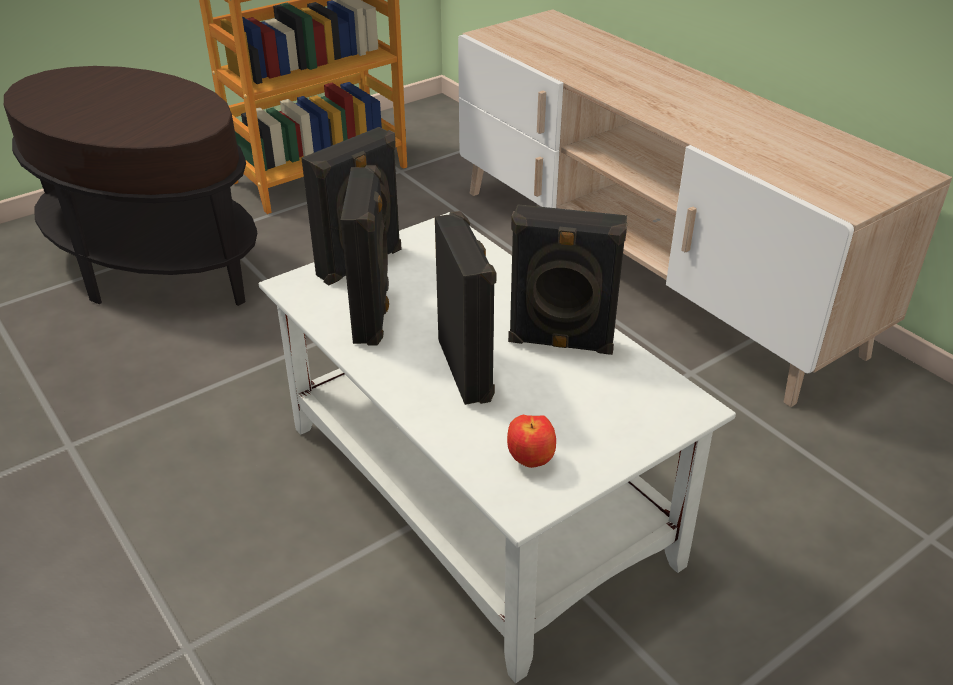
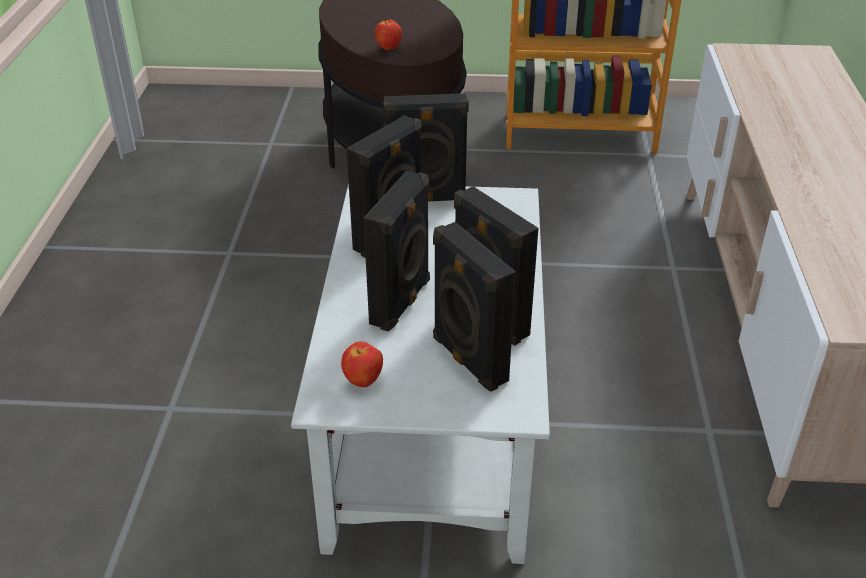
camera: 40 degrees right, 0 degrees up
none -> apple [375,20,402,50]
none -> black speaker [433,222,516,392]

